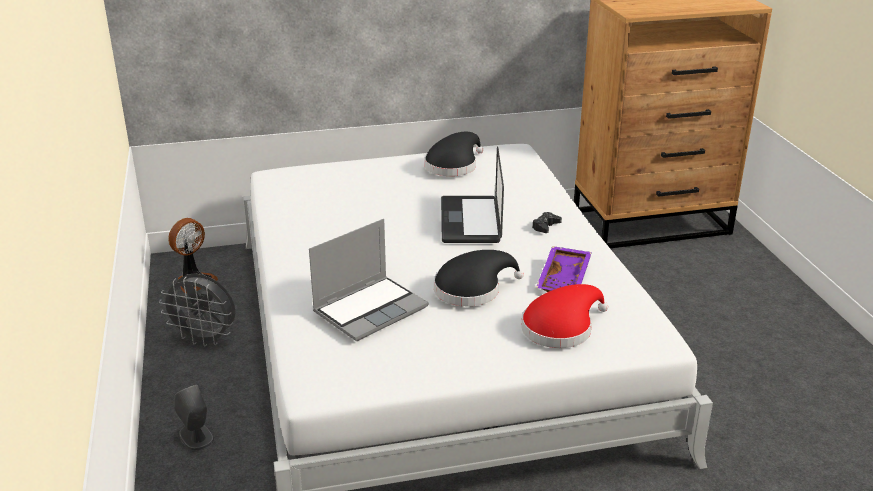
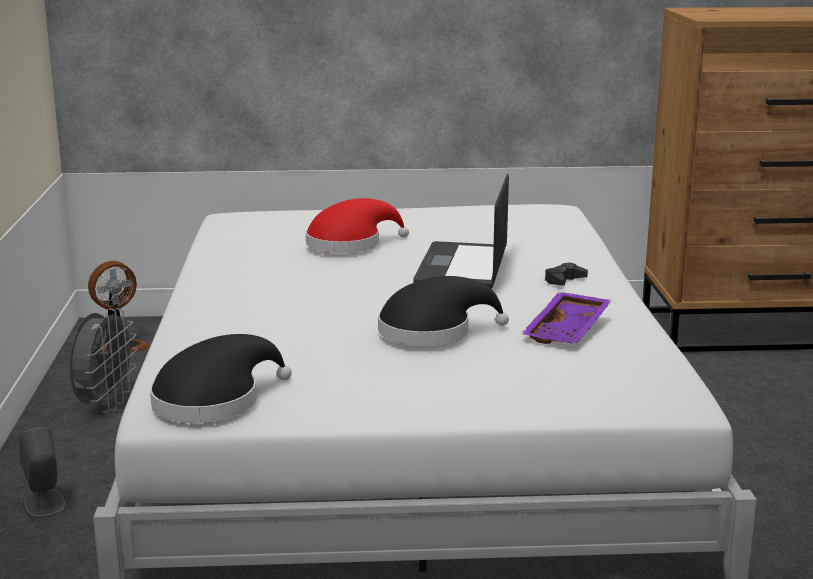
camera: 10 degrees right, 10 degrees down
grey fan [159,273,236,346] -> grey fan turned 105 degrees counterclockwise [70,308,138,412]
laptop [309,219,428,341] -> none
black hat [425,132,484,176] -> black hat moved to [150,334,292,423]
red hat [521,284,608,348] -> red hat moved to [306,198,409,253]

